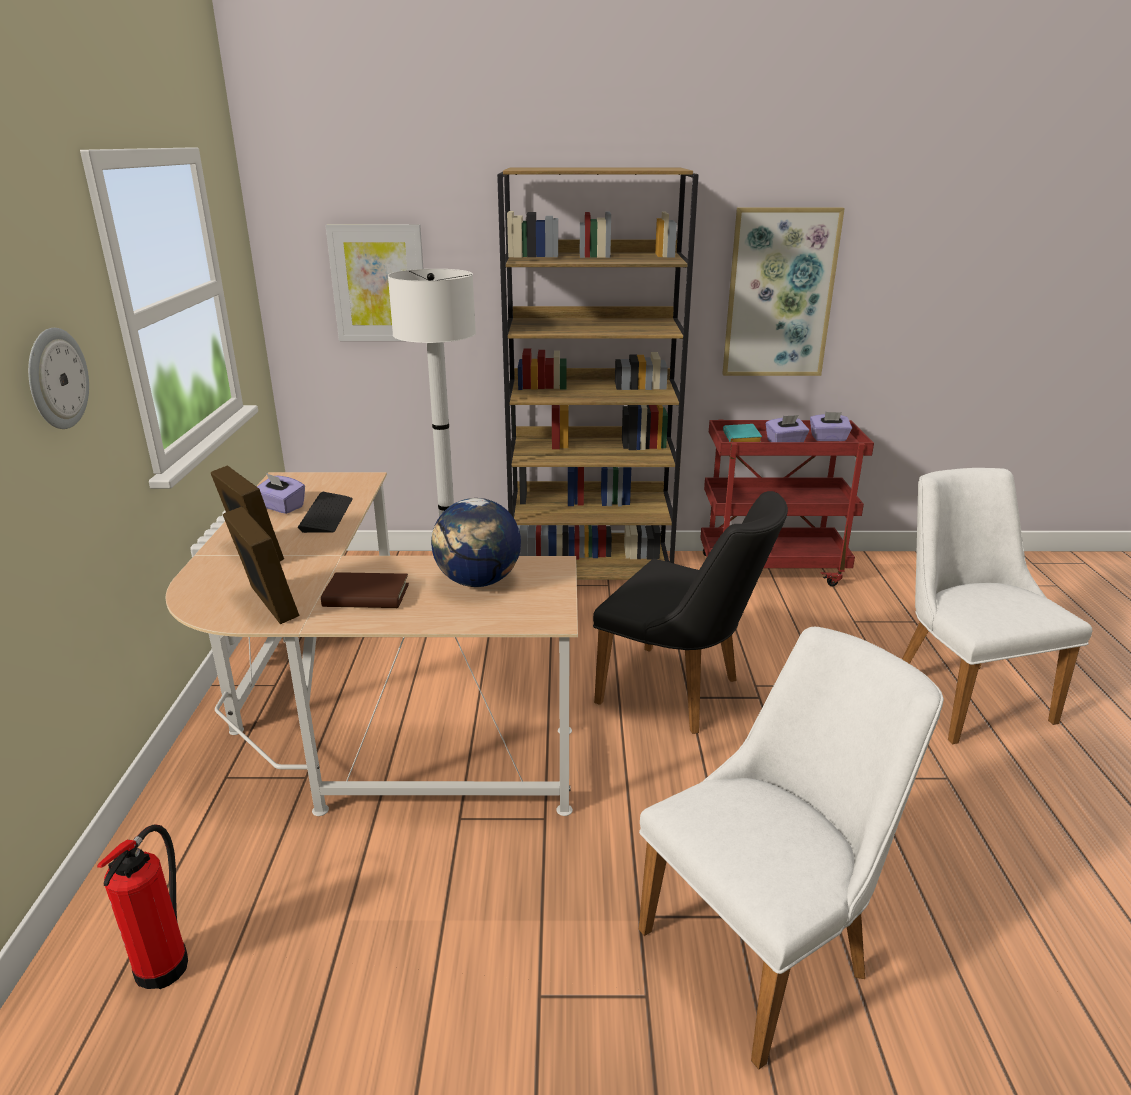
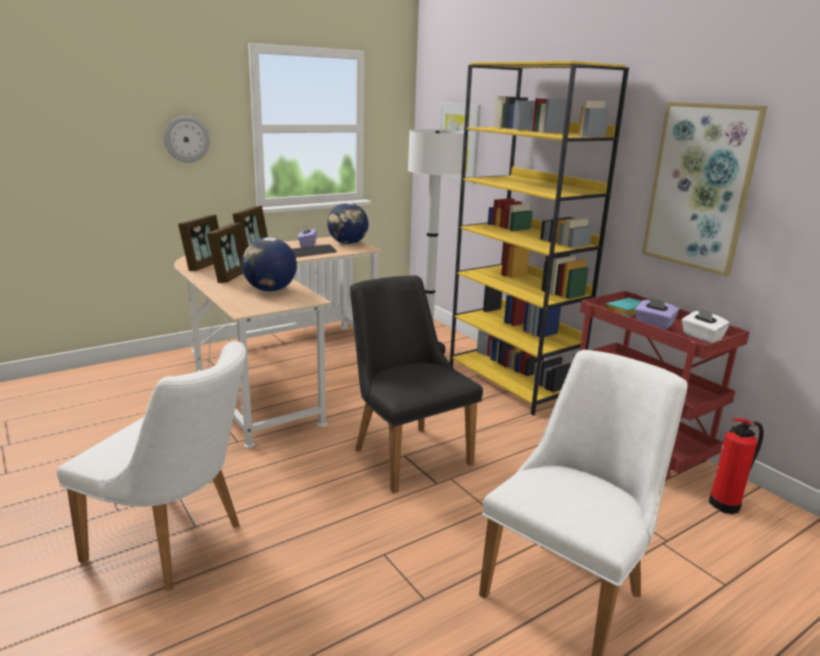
camera: 55 degrees right, 5 degrees down
fire extinguisher [97,824,188,989] -> fire extinguisher moved to [709,418,764,514]
brown book [321,572,409,608] -> picture frame [207,223,246,283]
brown bookcase [497,168,699,580] -> yellow bookcase [450,61,629,415]
black chair [593,491,788,734] -> black chair turned 150 degrees clockwise [350,275,483,493]
purple tissue box [810,412,852,441] -> white tissue box [682,307,730,343]
none -> globe [327,203,369,244]

